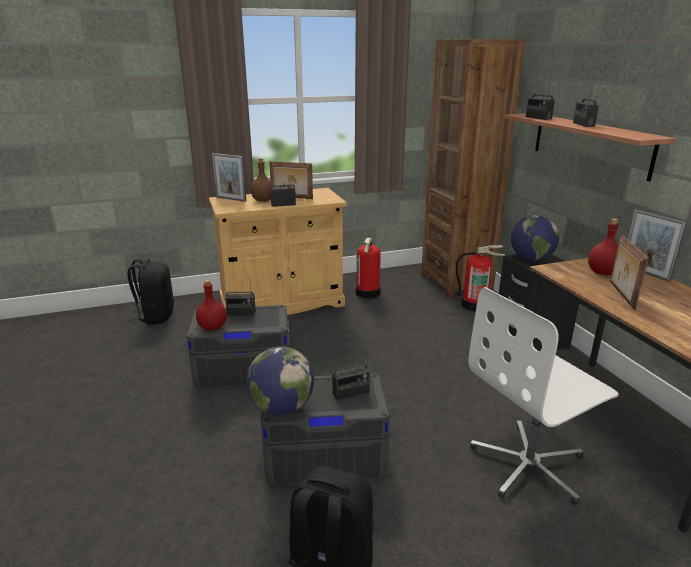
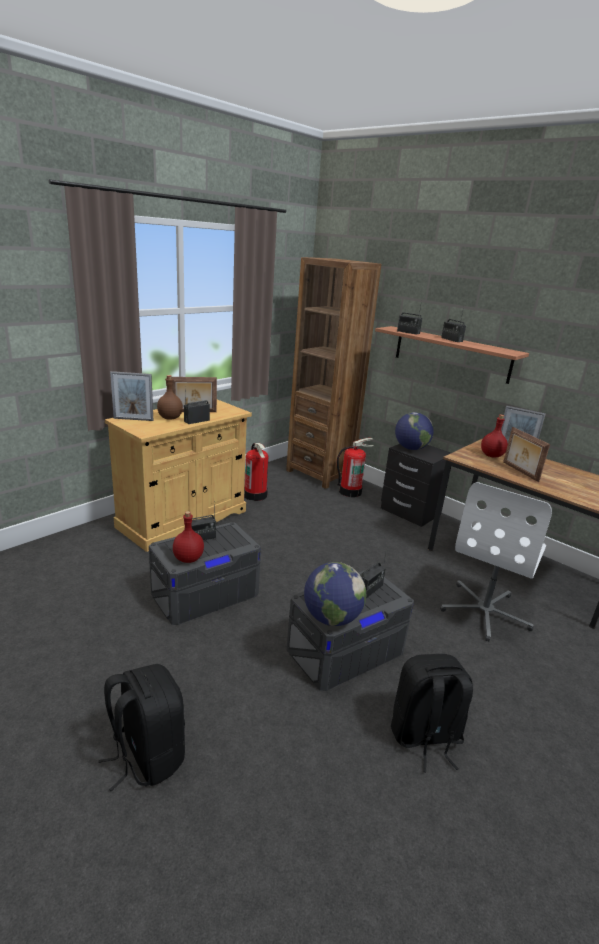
camera: 30 degrees left, 0 degrees up
black backpack [127,259,174,325] -> black backpack moved to [98,664,185,791]

